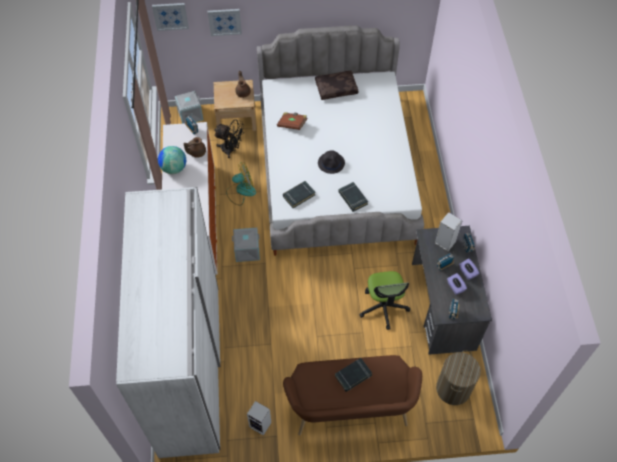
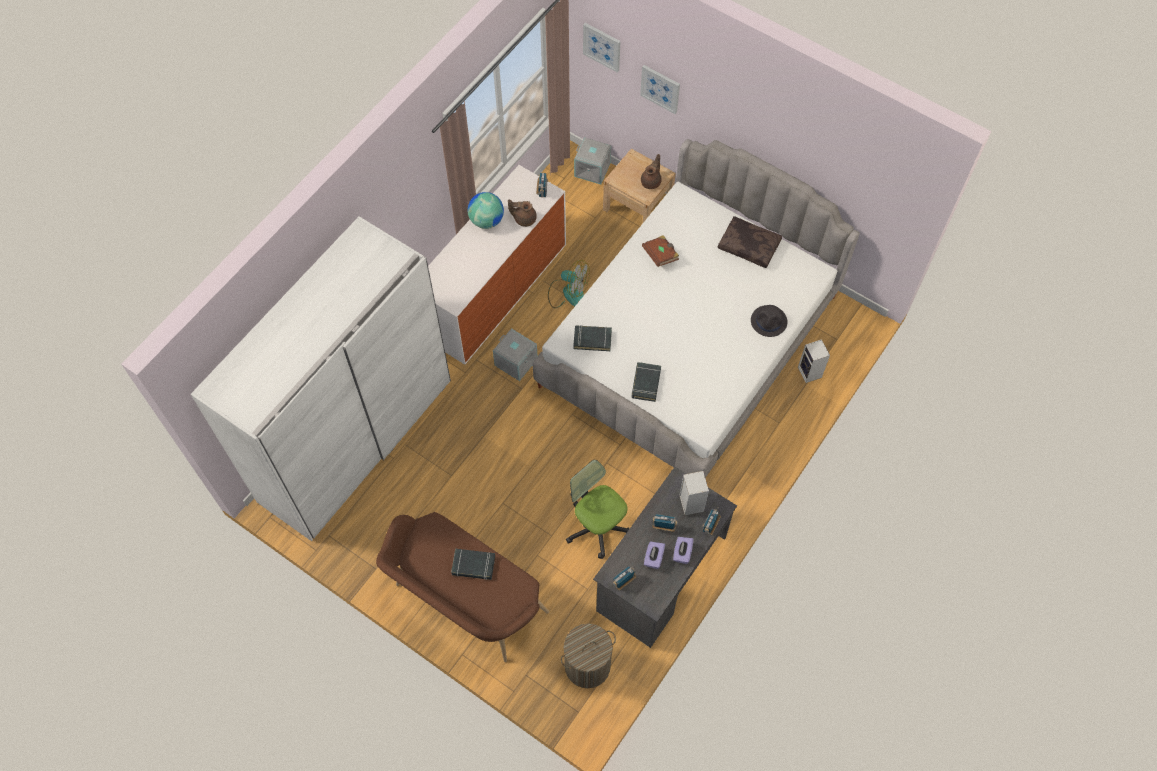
camera: 40 degrees right, 5 degrees up
black fan [214,119,244,158] -> none
speaker [247,401,272,436] -> speaker moved to [798,339,830,383]
black hat [318,150,345,174] -> black hat moved to [751,305,788,337]
office chair [359,271,410,330] -> office chair turned 105 degrees clockwise [566,460,630,559]

